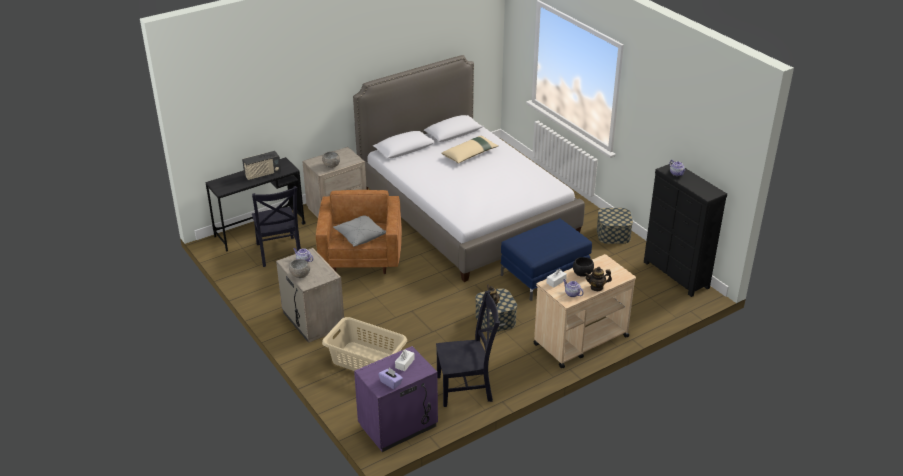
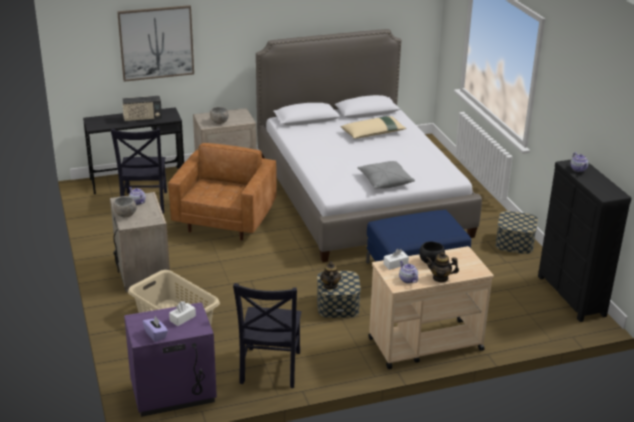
camera: 15 degrees right, 5 degrees down
grey pillow [333,215,386,247] -> grey pillow moved to [357,161,415,189]
black chair [436,290,500,407] -> black chair turned 90 degrees clockwise [233,283,301,388]
none -> picture [117,5,194,82]

